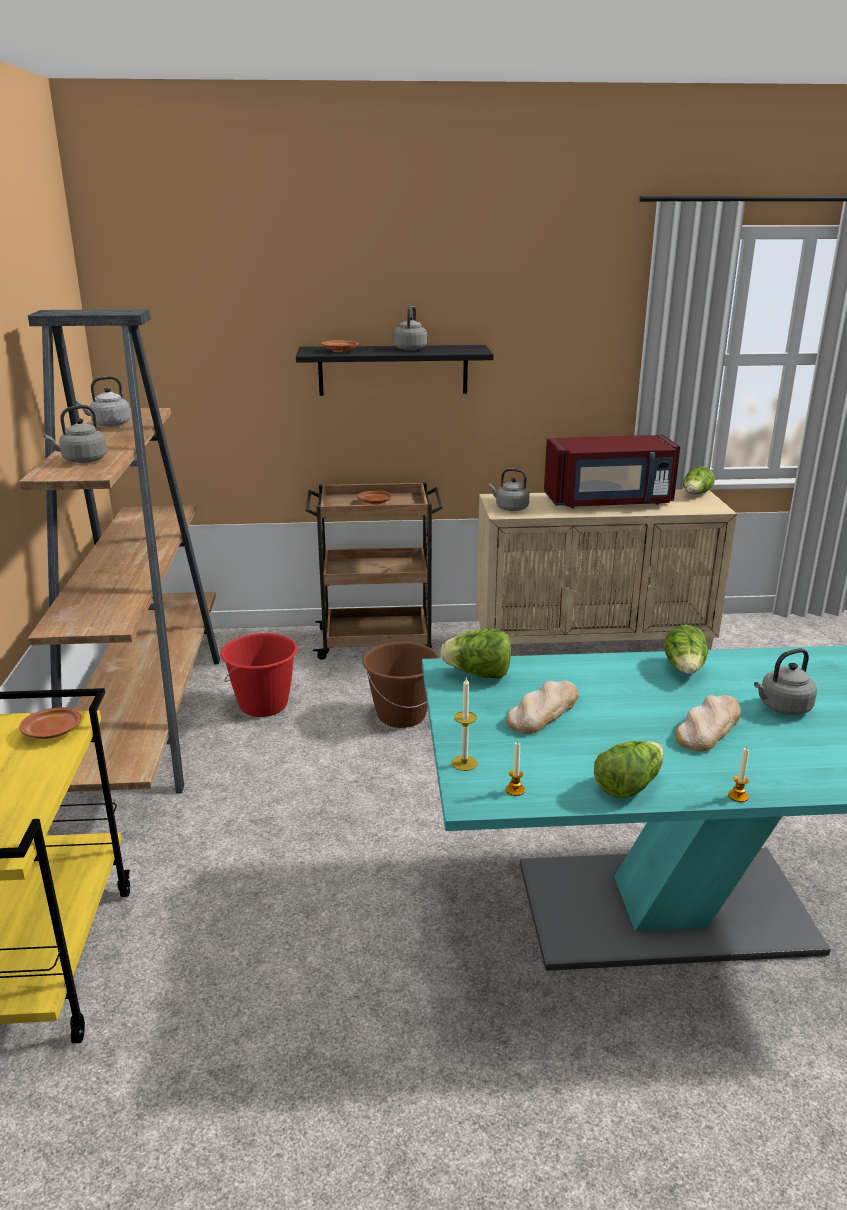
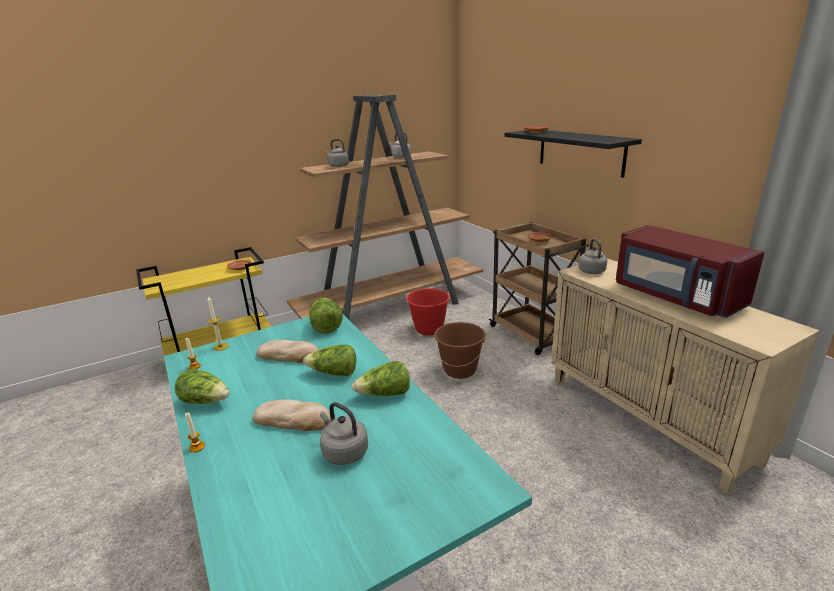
camera: 65 degrees right, 0 degrees up
grey kettle [394,306,427,351] -> none
lettuce [683,466,715,494] -> lettuce moved to [303,345,356,376]

